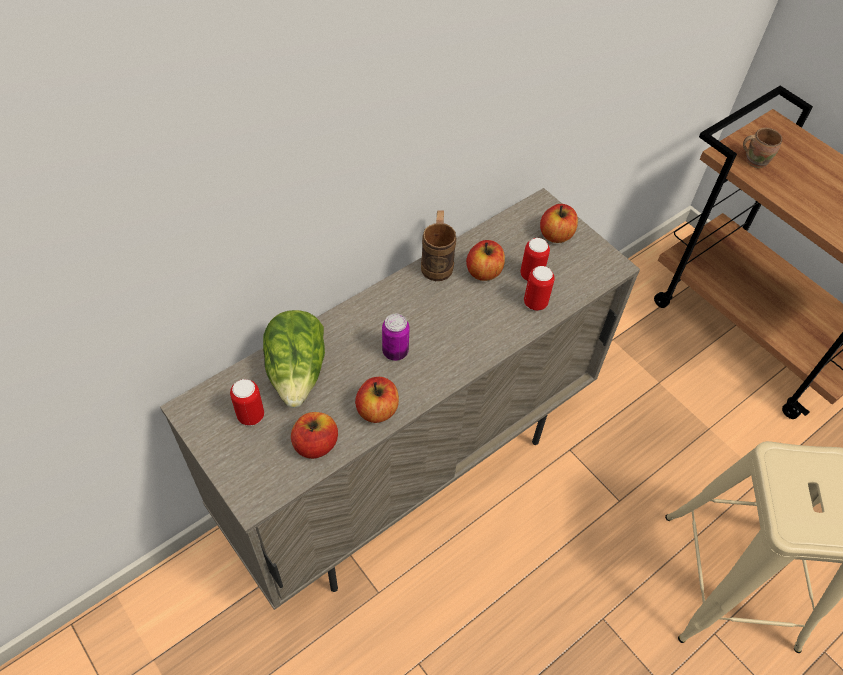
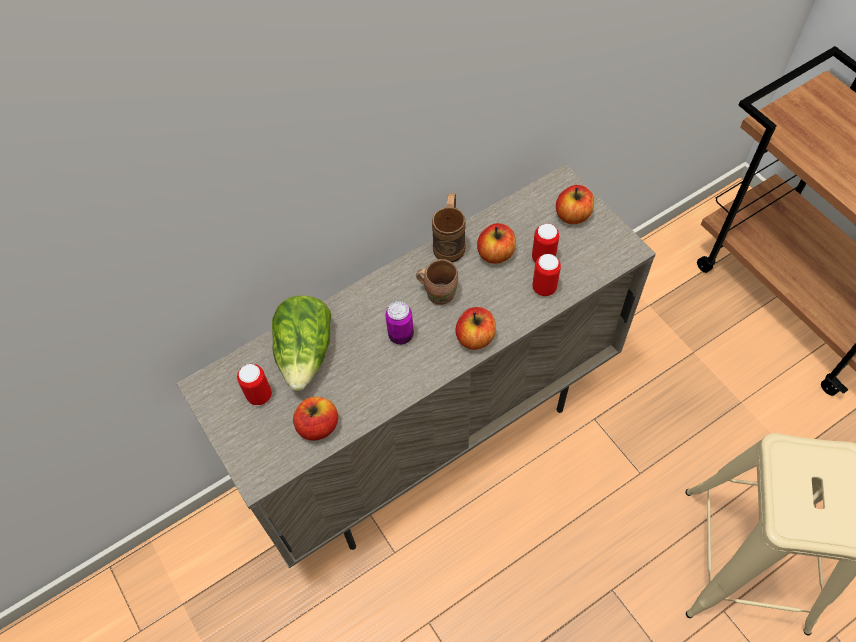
camera: 10 degrees right, 5 degrees up
apple [355,377,399,423] -> apple moved to [455,307,496,350]
brown mug [743,128,782,168] -> brown mug moved to [416,259,458,305]

